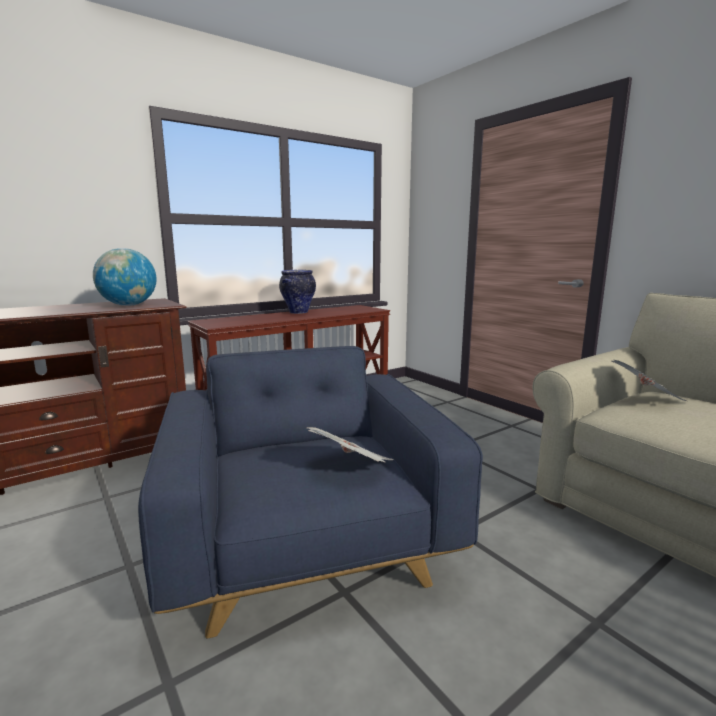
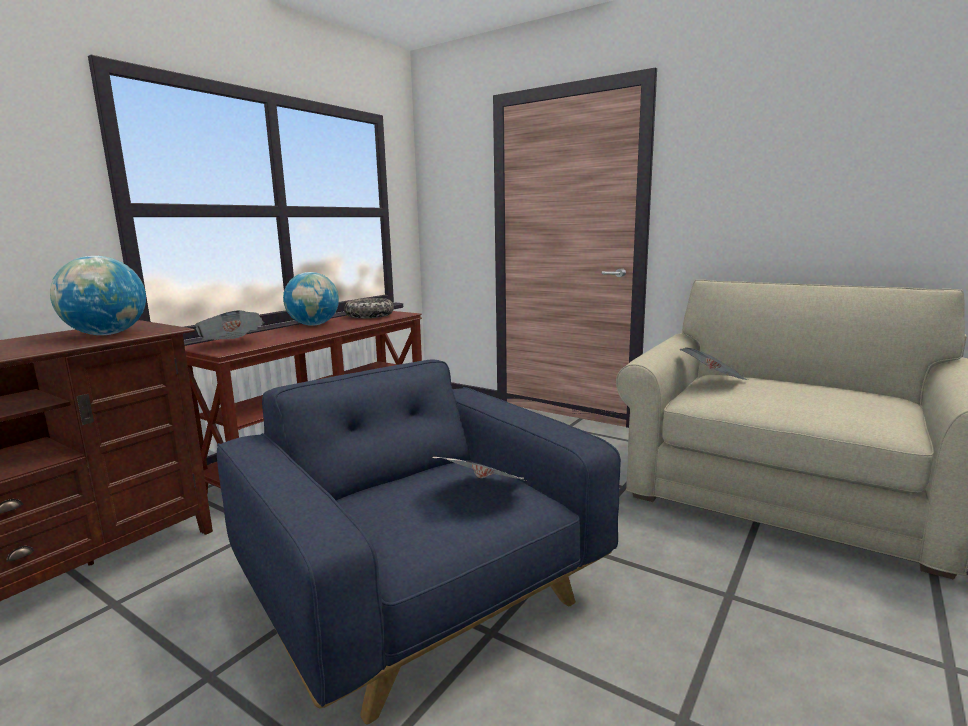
camera: 20 degrees left, 0 degrees up
vase [279,270,316,314] -> globe [283,272,339,326]
none -> newspaper [194,310,264,340]
none -> bowl [344,298,394,318]

